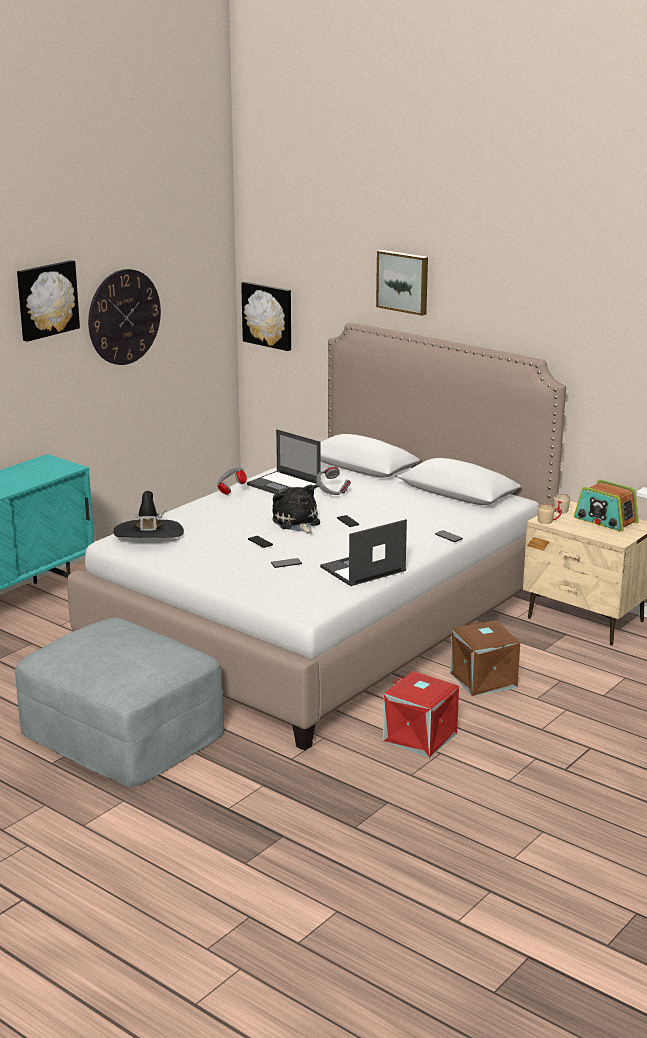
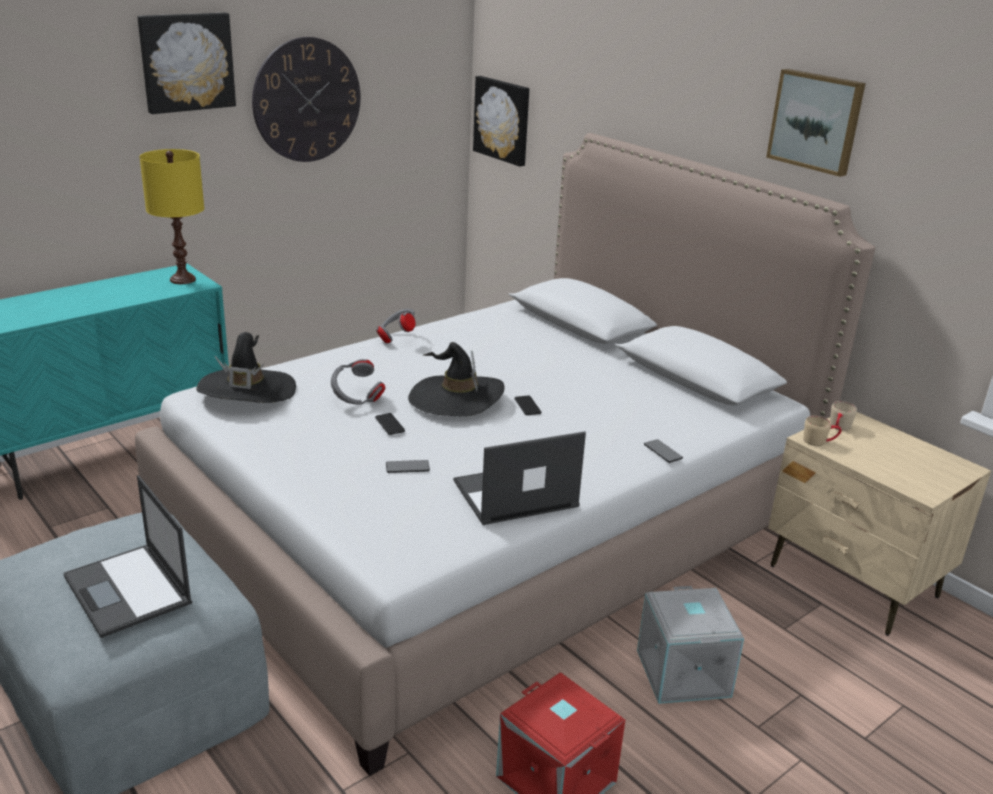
camera: 10 degrees right, 5 degrees up
laptop [247,429,321,494] -> laptop moved to [63,475,192,638]
plush toy [272,484,320,534] -> black hat [408,342,505,417]
grey headphones [316,466,351,495] -> grey headphones moved to [331,359,385,405]
picture [376,250,428,316] -> picture moved to [766,69,866,177]
brown storage box [450,620,520,696] -> grey storage box [637,586,744,704]
radio [574,479,639,532] -> none
none -> yellow table lamp [139,149,204,284]

